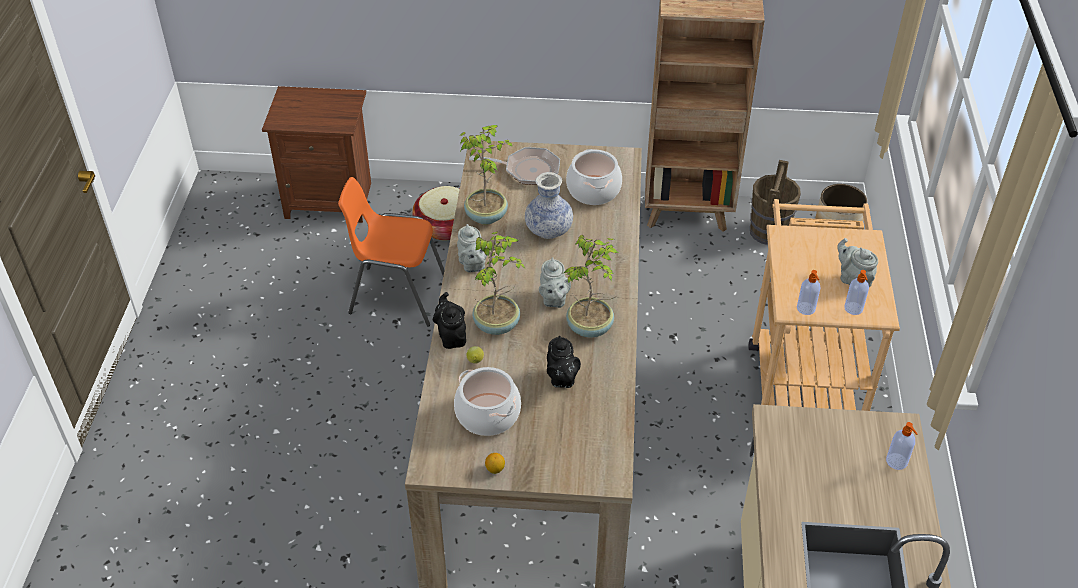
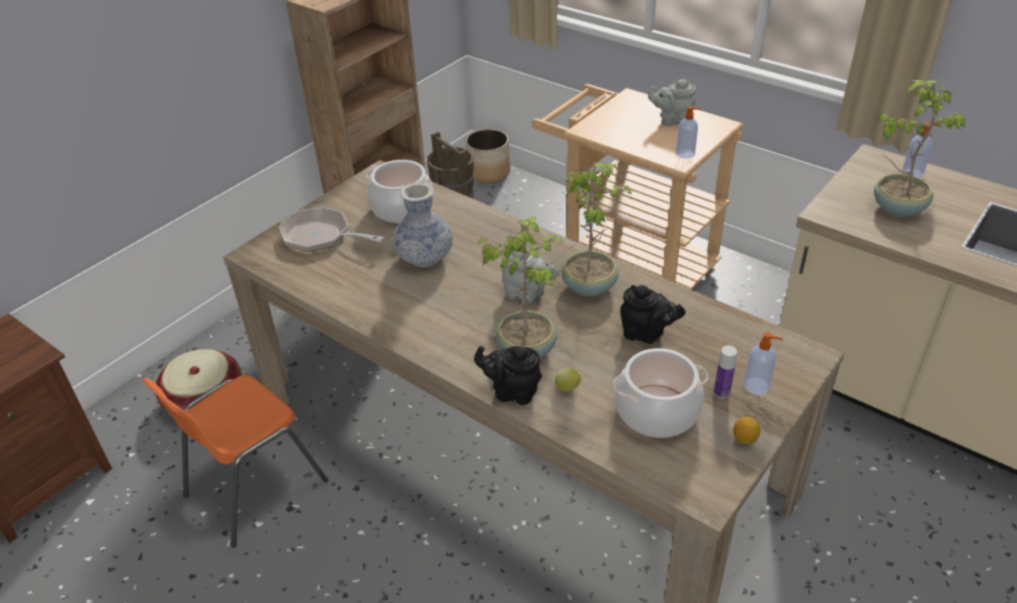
camera: 55 degrees left, 5 degrees down
grey teapot [457,224,487,272] -> none
potted plant [459,125,513,225] -> potted plant moved to [874,80,965,217]
frying pan [469,147,560,185] -> frying pan turned 105 degrees counterclockwise [279,207,384,252]
soap dispenser [844,270,869,315] -> soap dispenser moved to [744,332,783,395]
none -> bottle [714,345,737,398]

